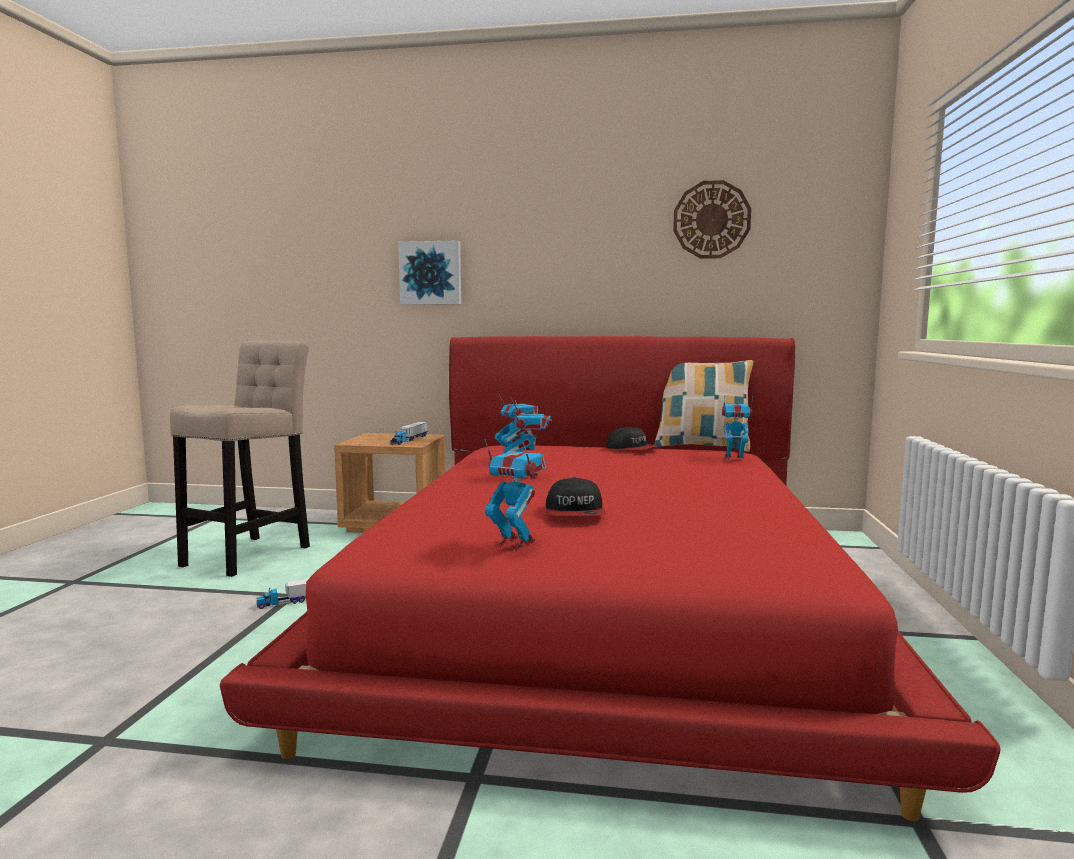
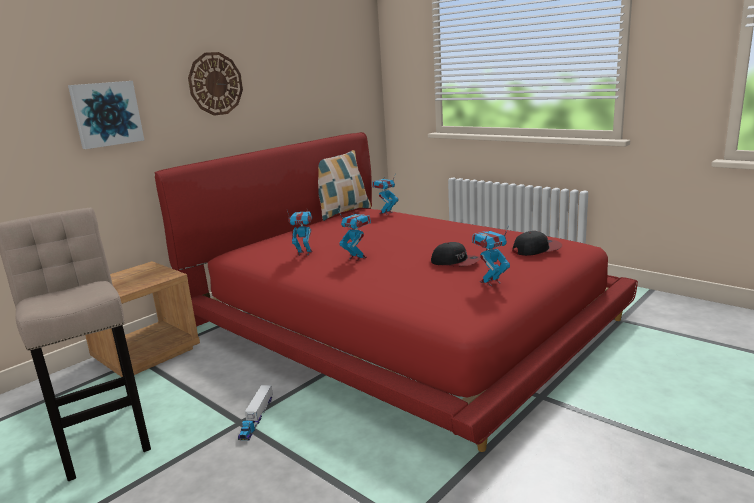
camera: 55 degrees left, 10 degrees up
toy truck [390,422,428,445] -> none
cap [606,426,661,450] -> cap moved to [512,231,562,256]
wall clock [673,180,751,259] -> wall clock moved to [188,52,243,116]

